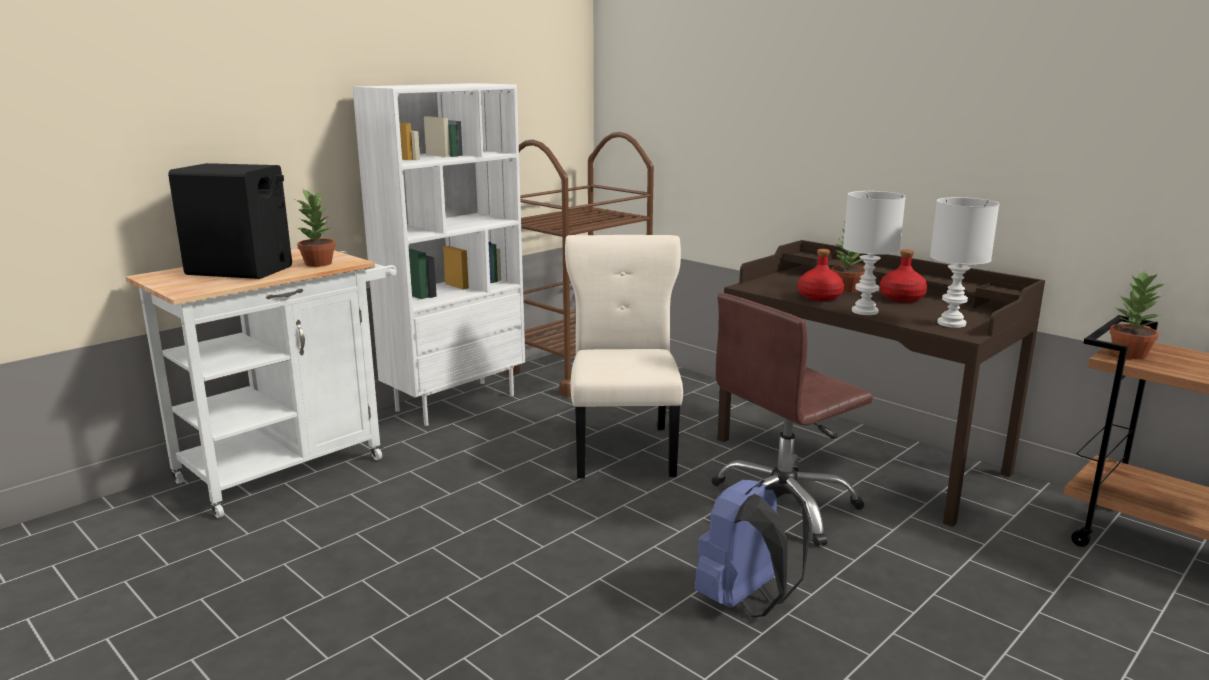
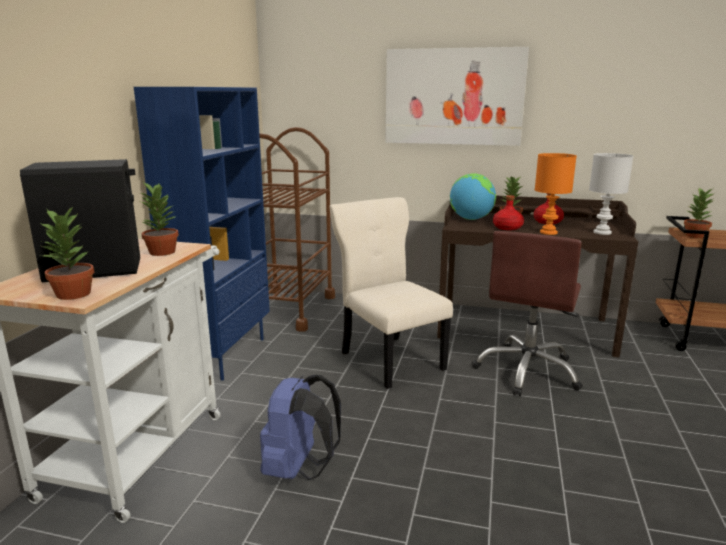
camera: 30 degrees left, 0 degrees up
white bookcase [353,83,525,426] -> blue bookcase [134,87,270,381]
blue backpack [694,480,811,618] -> blue backpack moved to [260,375,341,480]
white table lamp [843,191,906,315] -> orange table lamp [535,153,576,235]
none -> potted plant [40,206,94,300]
none -> picture [386,47,529,146]
none -> globe [450,173,496,220]

